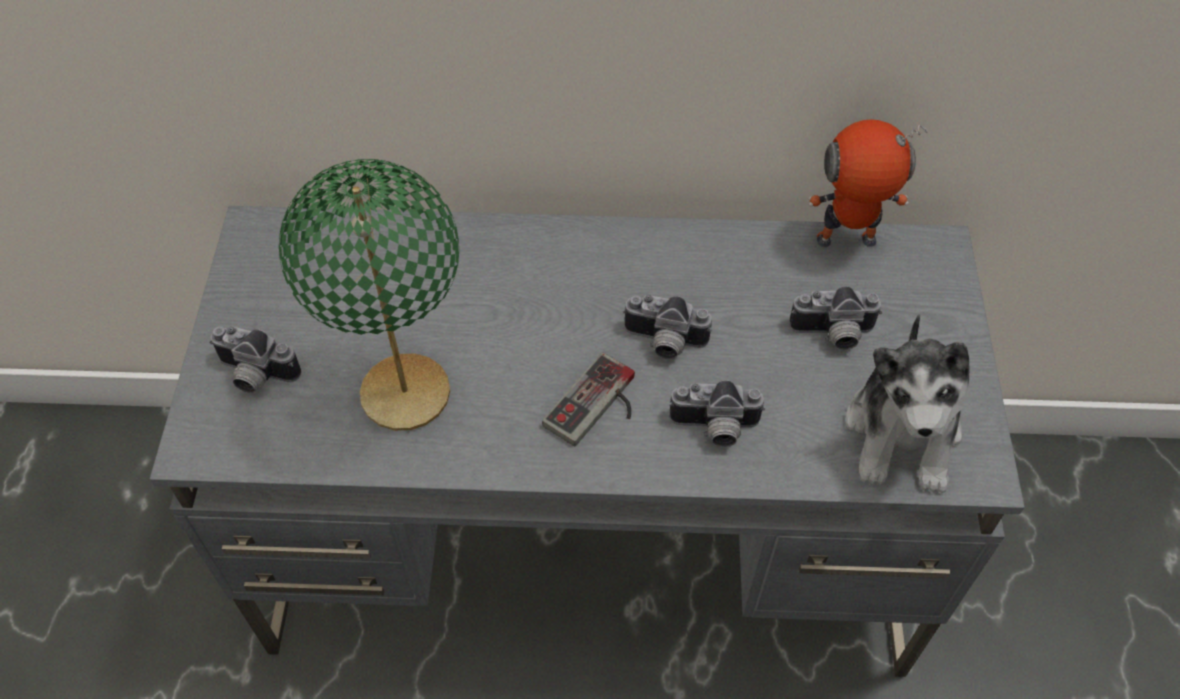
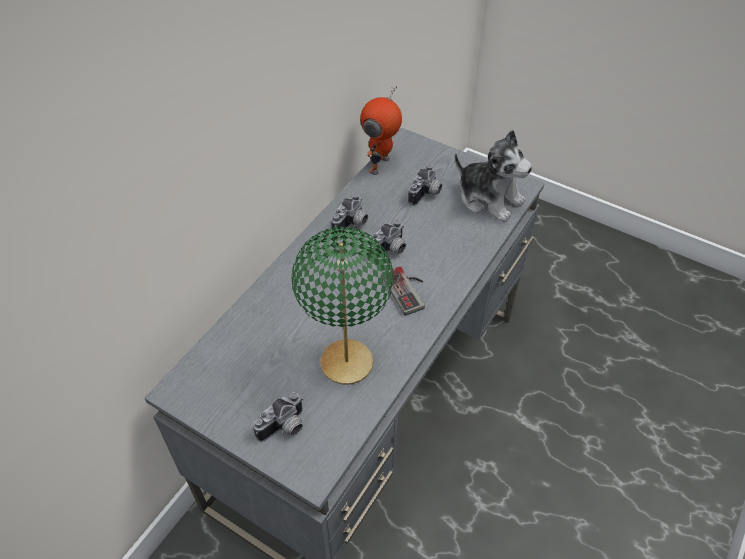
camera: 60 degrees left, 5 degrees down
camera [669,380,766,447] -> camera moved to [331,193,368,236]

